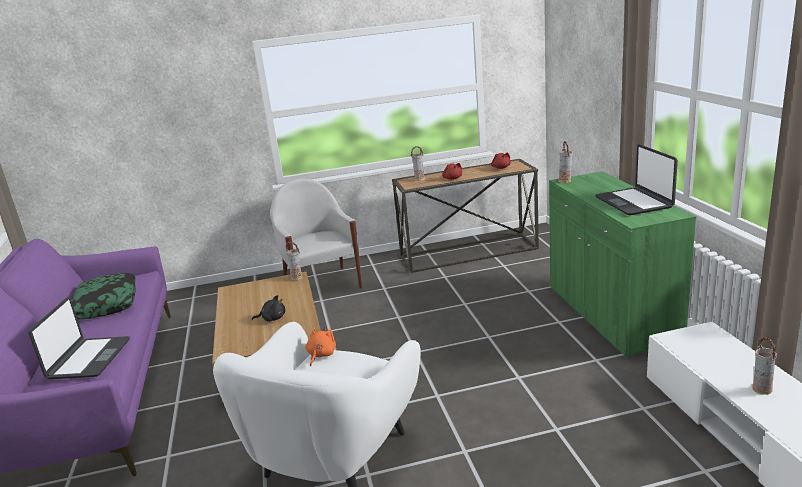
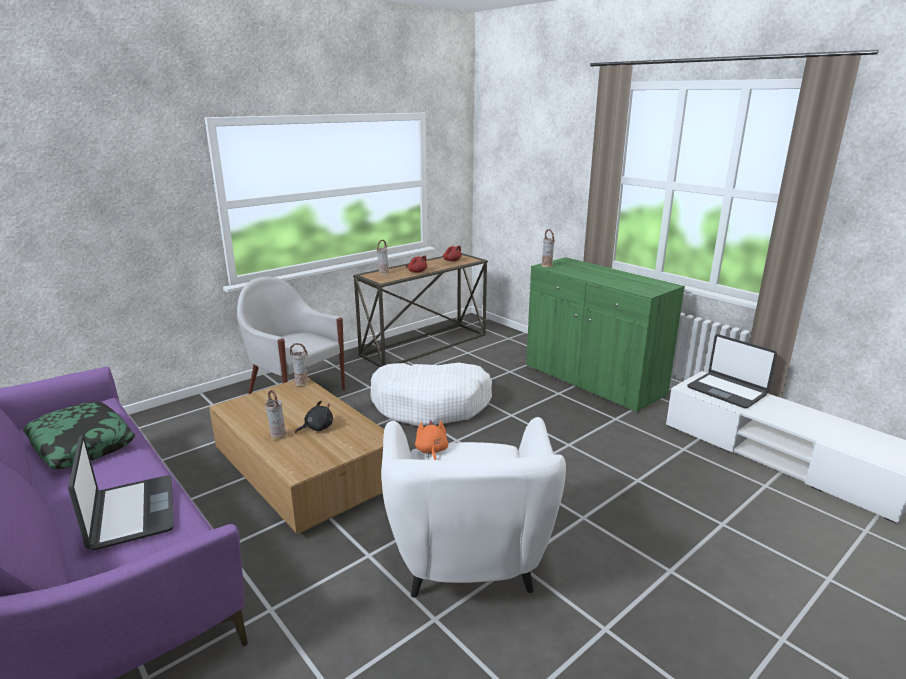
camera: 30 degrees left, 0 degrees up
laptop [595,144,678,215] -> laptop moved to [687,334,777,408]
vase [752,337,777,395] -> vase moved to [265,390,287,440]
none -> white dog bed [370,363,492,426]

